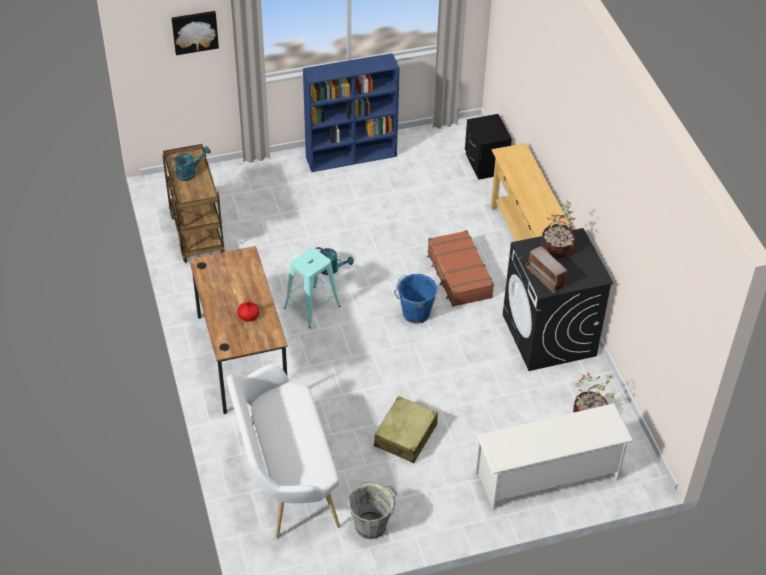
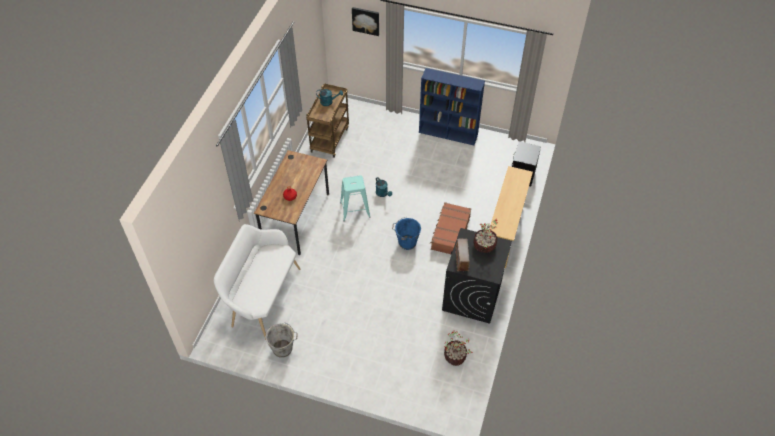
camera: 35 degrees right, 5 degrees up
beige suitcase [374,396,438,463] -> none
white shoe rack [475,403,633,510] -> none

